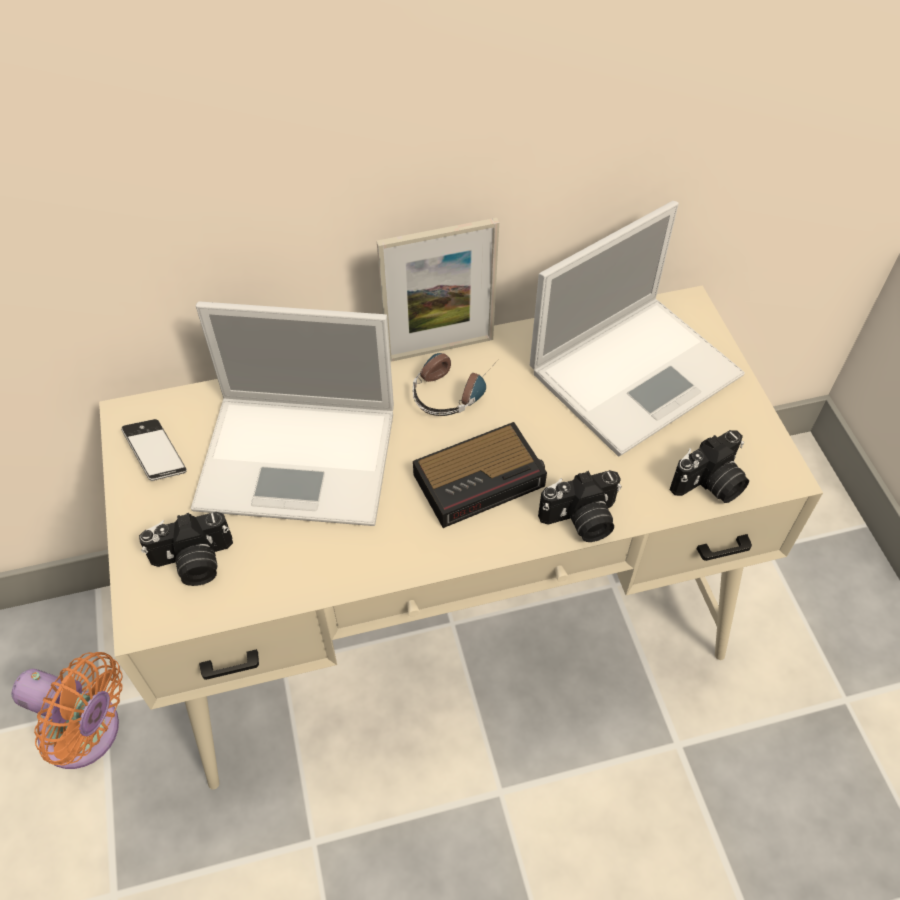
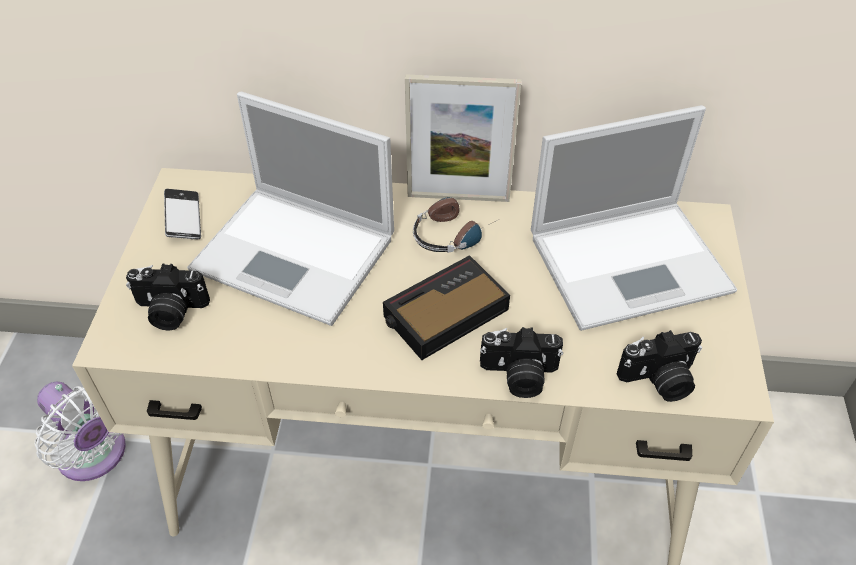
camera: 20 degrees right, 5 degrees down
orange fan [12,652,122,769] -> white fan [35,382,126,481]
alarm clock [413,422,547,528] -> alarm clock turned 150 degrees clockwise [383,255,510,360]

